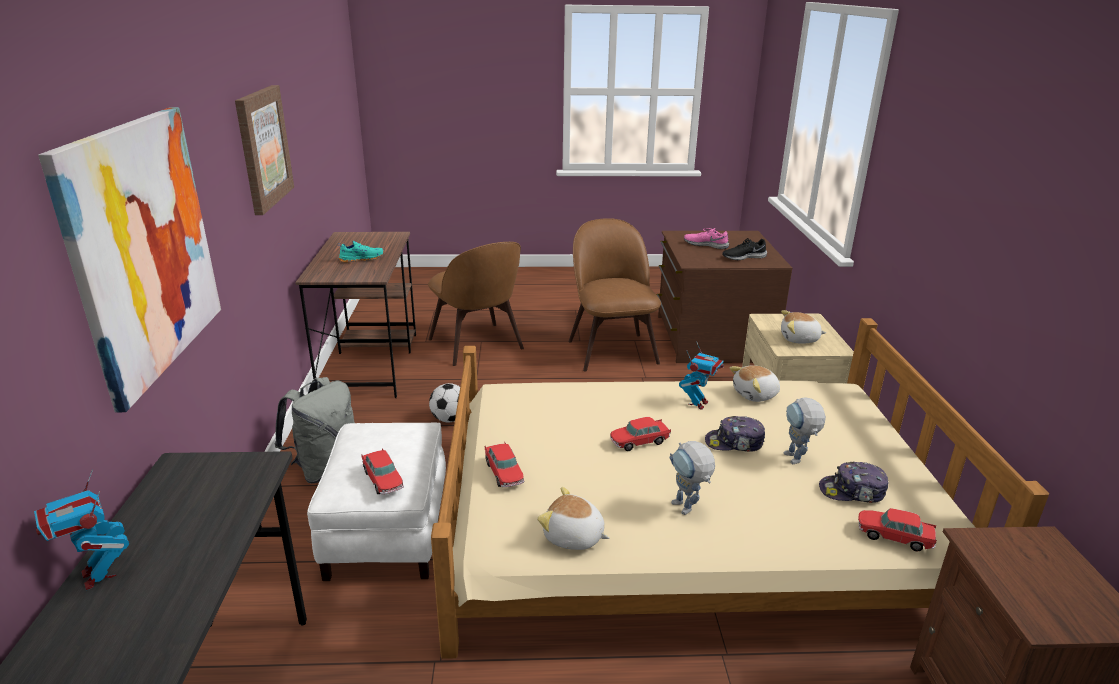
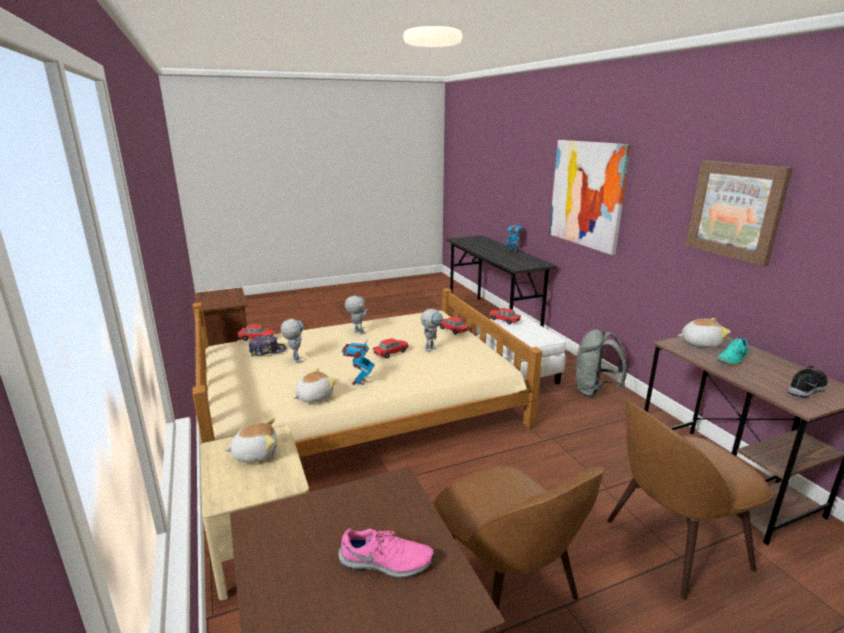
camera: 160 degrees right, 5 degrees down
brown chair [428,242,524,366] -> brown chair turned 60 degrees counterclockwise [607,401,772,600]
football [429,383,460,422] -> none
plush toy [537,487,610,550] -> plush toy moved to [678,318,731,348]
cap [705,416,765,452] -> none
black shoe [723,238,767,261] -> black shoe moved to [787,366,828,398]
none -> toy robot [421,309,444,352]

